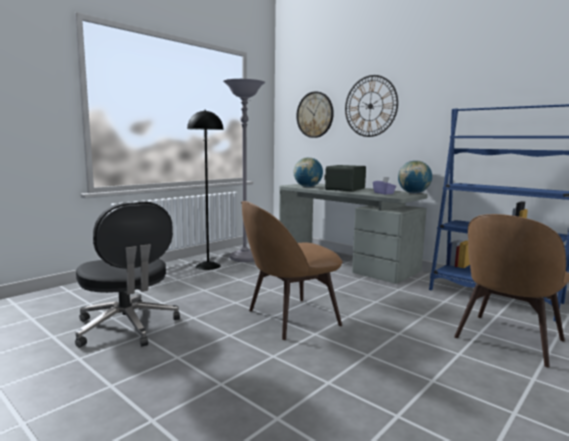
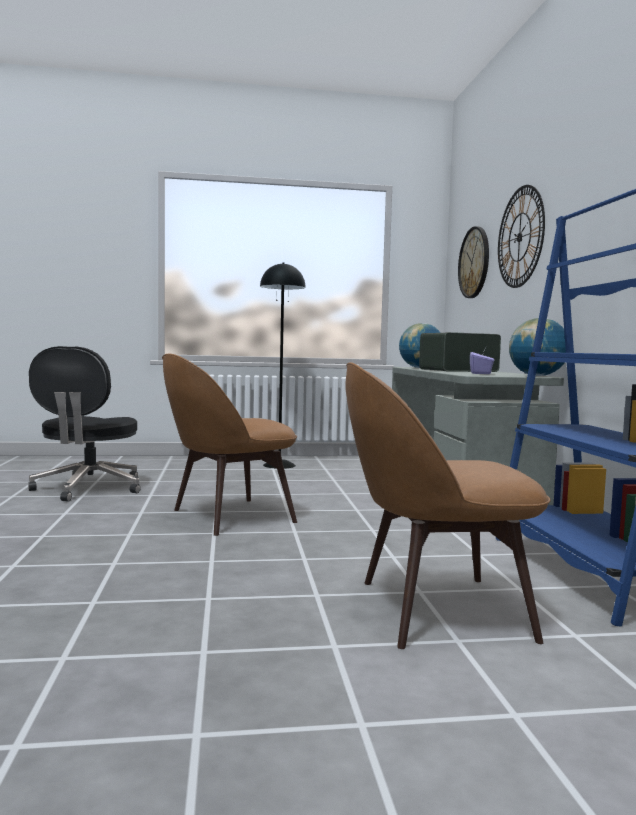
camera: 40 degrees right, 5 degrees down
grey floor lamp [223,79,265,262] -> none
brown chair [241,201,343,340] -> brown chair turned 45 degrees counterclockwise [162,354,297,536]

